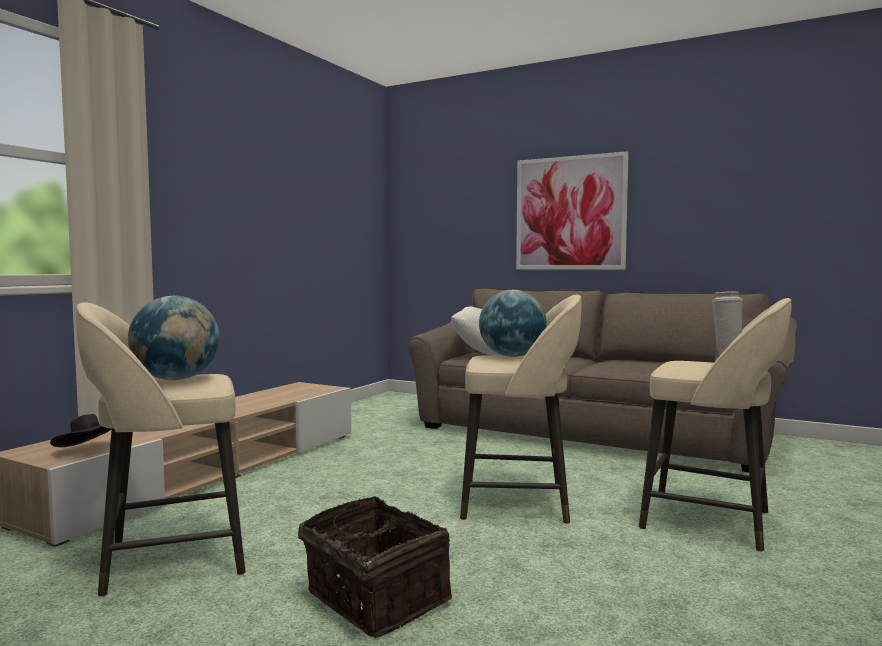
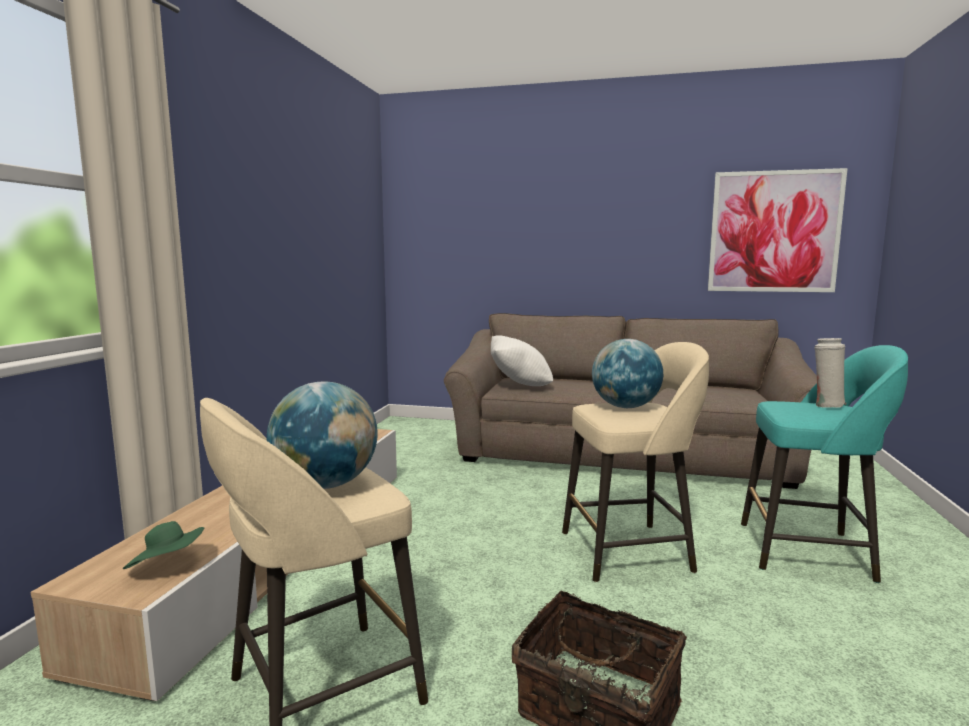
camera: 15 degrees left, 5 degrees up
black hat [50,414,112,447] -> green hat [123,521,204,569]
picture [516,151,629,270] -> picture moved to [708,168,848,292]
beige stool [639,298,792,552] -> turquoise stool [741,345,908,583]

